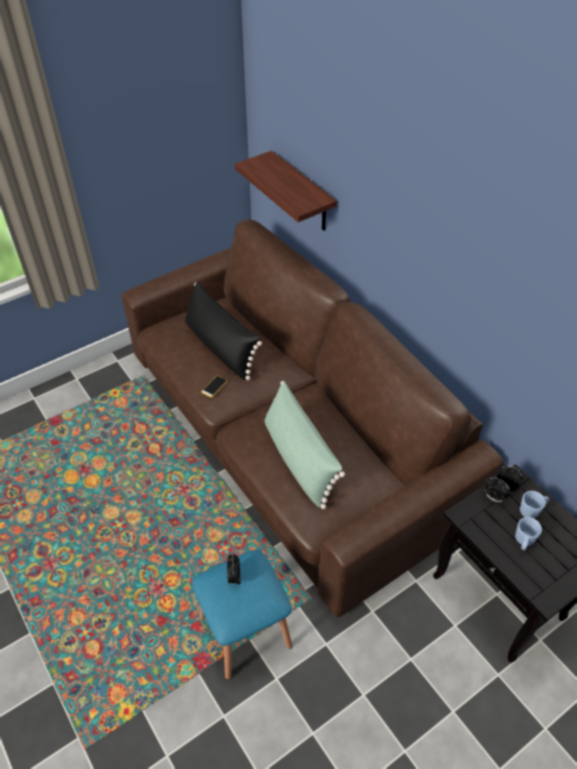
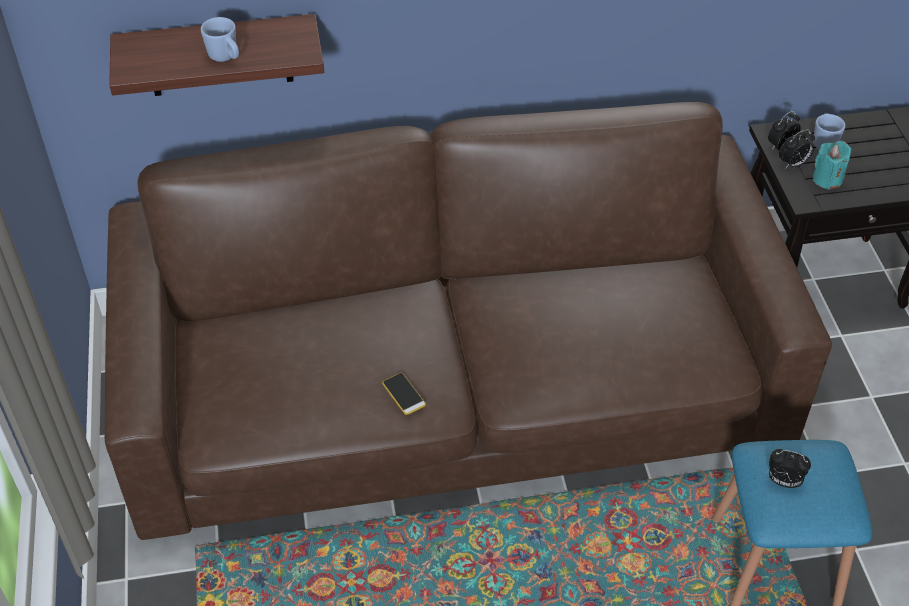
camera: 65 degrees left, 0 degrees up
black pillow [185,282,262,380] -> none
green pillow [265,381,345,509] -> none
blue mug [515,517,542,550] -> blue mug moved to [201,17,239,62]
none -> turquoise candle [813,141,851,190]

